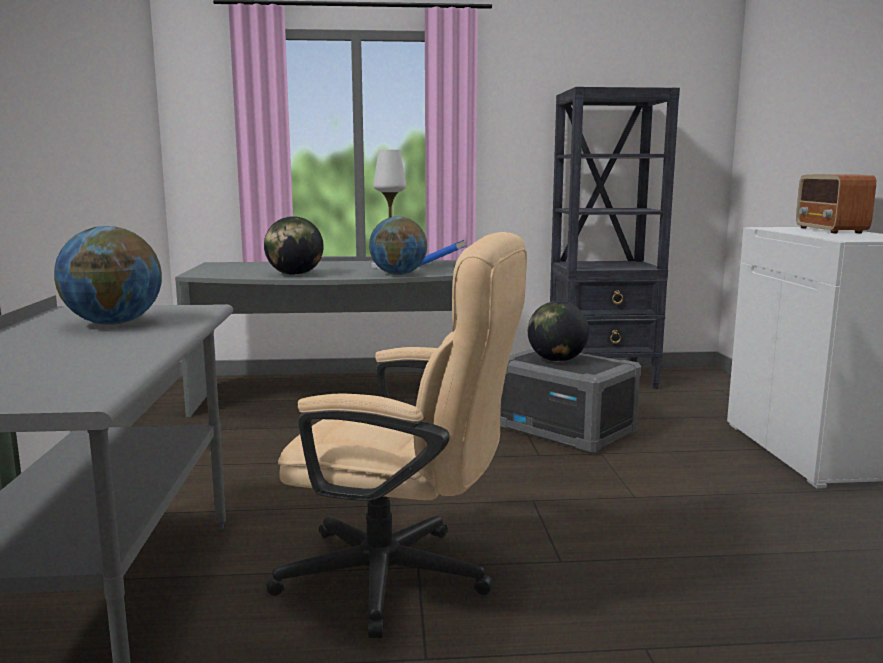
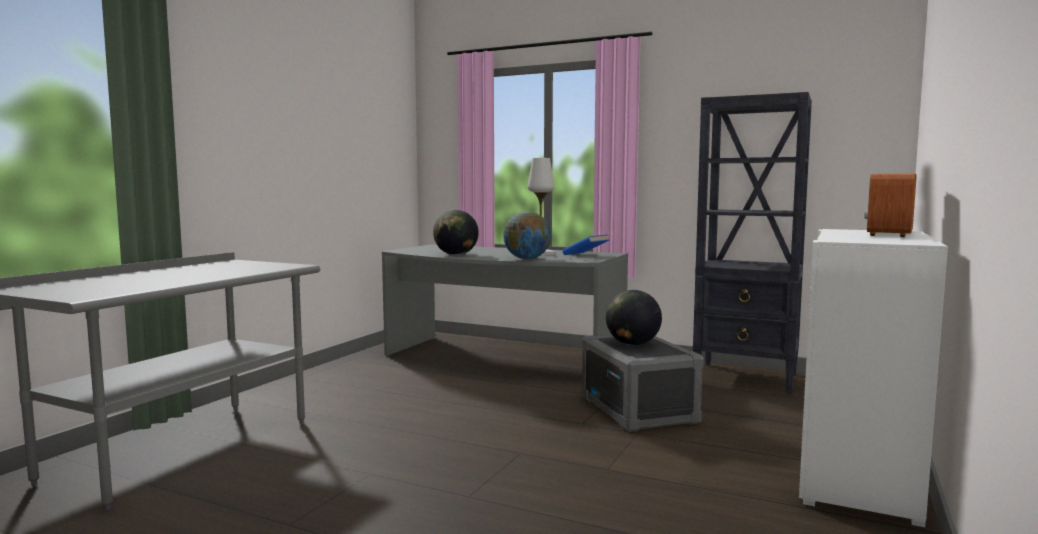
camera: 30 degrees right, 5 degrees down
globe [54,226,162,325] -> none
beige office chair [266,232,527,638] -> none

